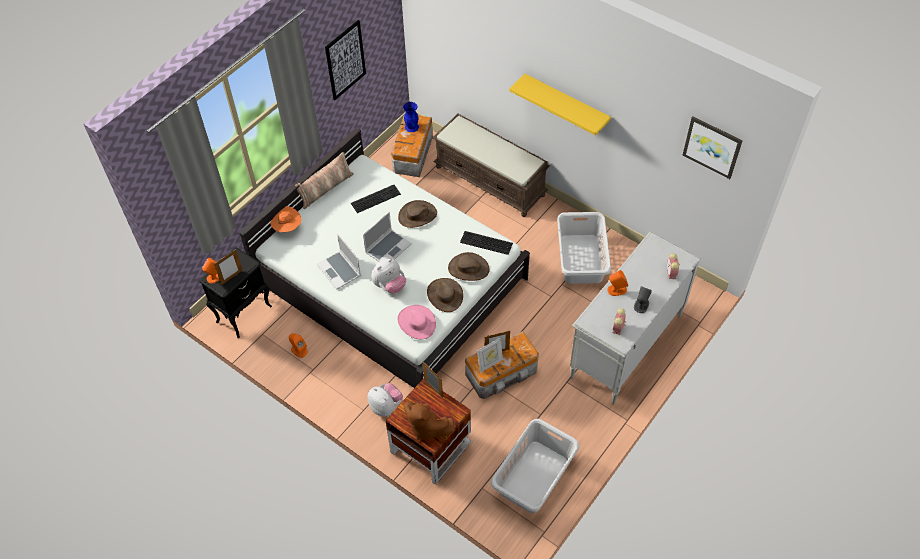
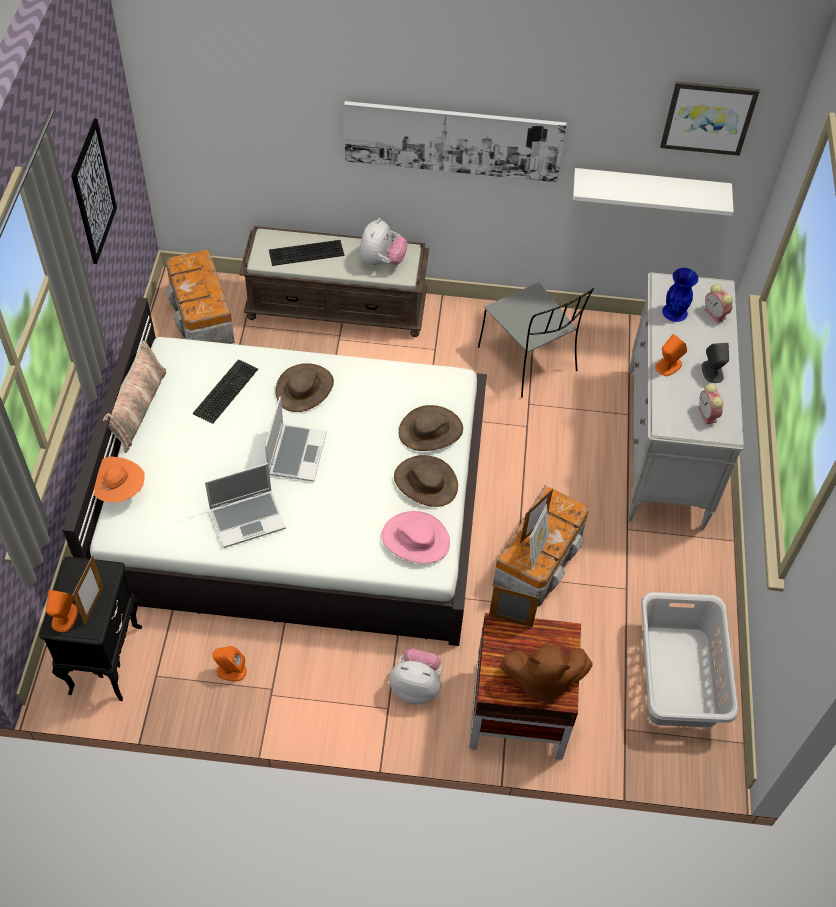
camera: 35 degrees left, 0 degrees up
laptop [316,233,361,290] -> laptop turned 45 degrees counterclockwise [205,463,286,548]
plush toy [371,259,406,294] -> plush toy moved to [359,218,408,266]
blue vase [403,102,419,132] -> blue vase moved to [662,268,698,322]
keyboard [460,231,513,255] -> keyboard moved to [269,240,344,266]
yellow shelf [509,74,611,136] -> picture [344,101,567,182]
grey laundry basket [557,212,611,284] -> grey chair [478,282,594,398]
none -> white shelf [573,168,734,216]

